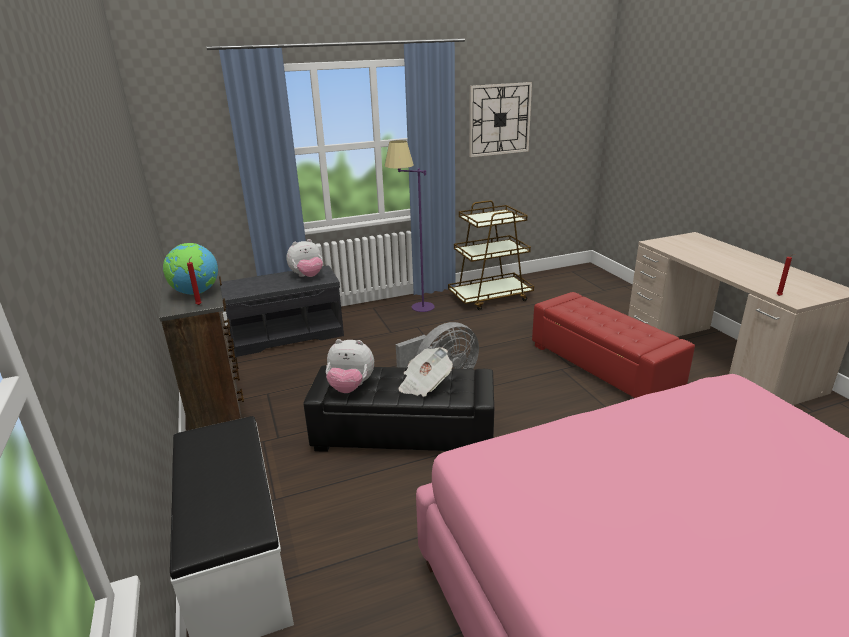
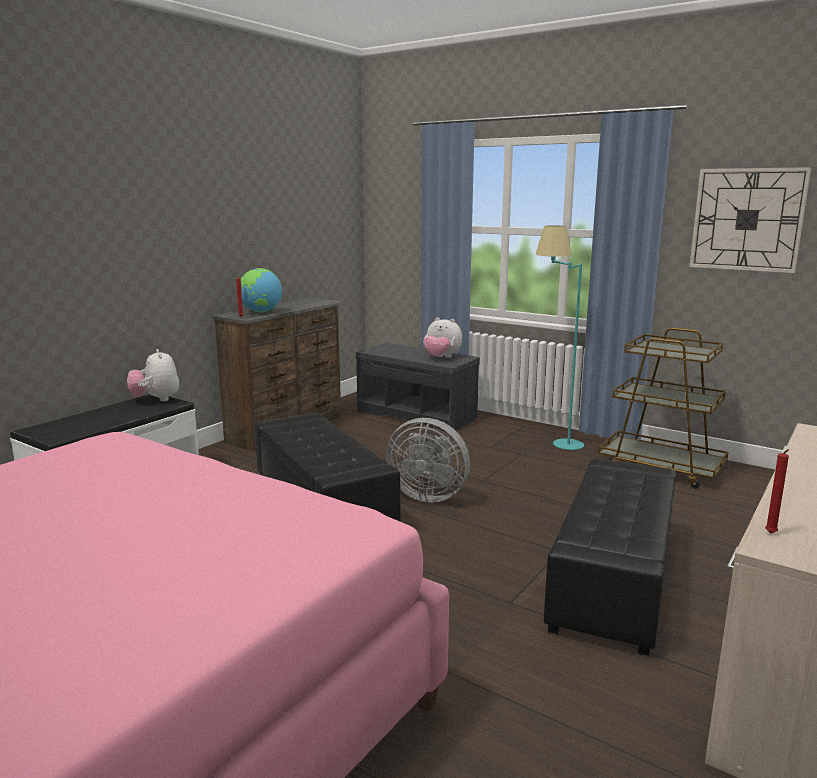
camera: 55 degrees right, 10 degrees down
plush toy [326,339,374,393] -> plush toy moved to [127,349,179,401]
purple floor lamp [385,140,435,312] -> turquoise floor lamp [535,226,584,450]
newspaper [398,347,453,397] -> none
red ottoman [532,292,695,398] -> black ottoman [544,458,676,656]

